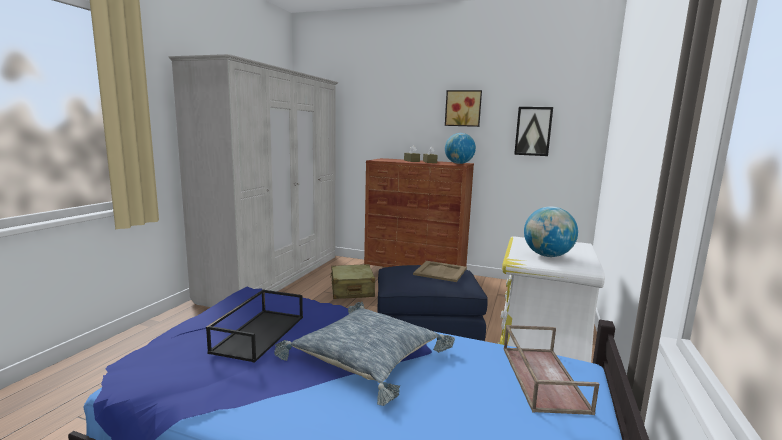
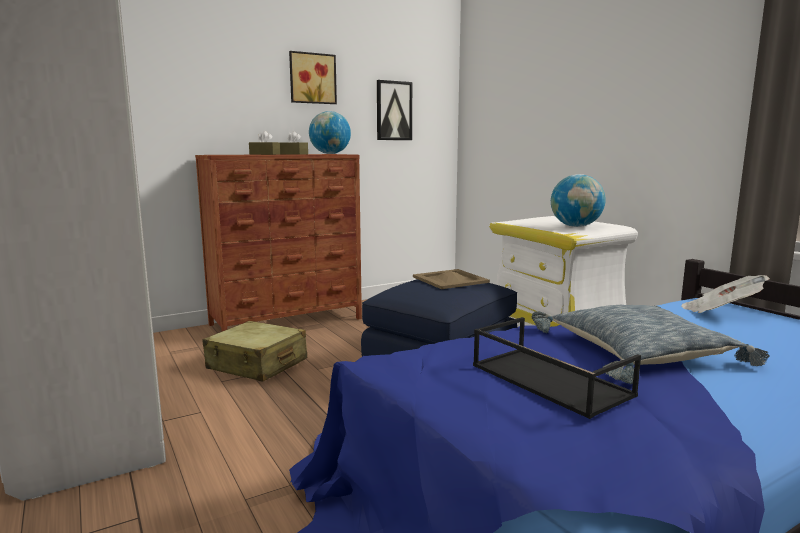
camera: 50 degrees left, 0 degrees up
brown tray [504,325,599,415] -> newspaper [681,275,770,313]

